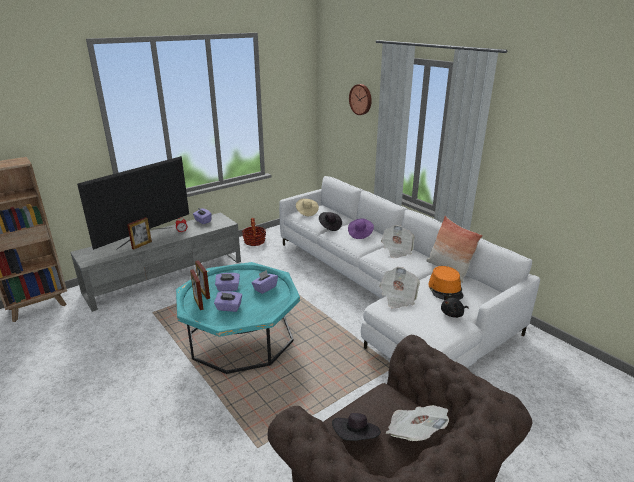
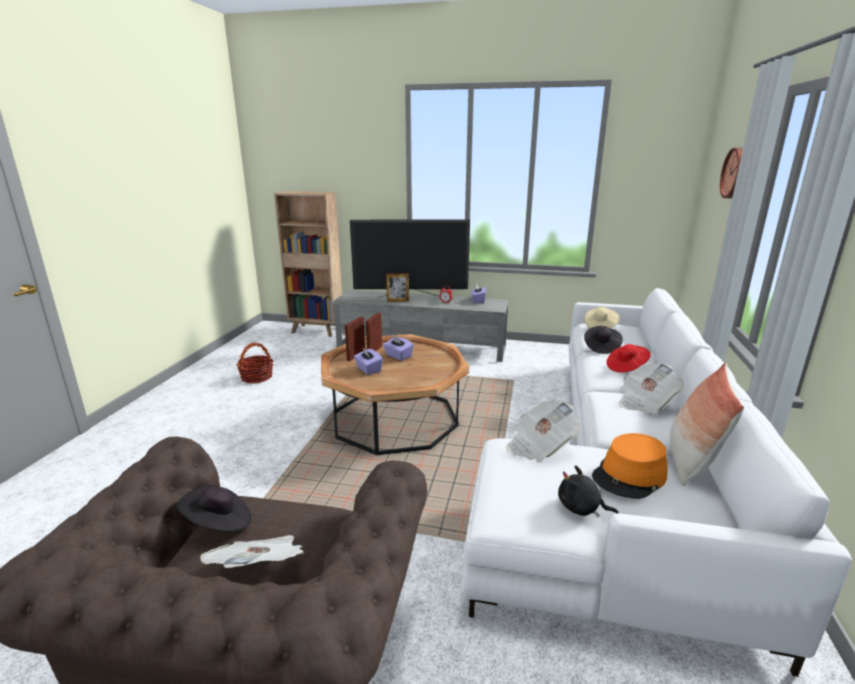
camera: 50 degrees right, 5 degrees down
turquoise coffee table [176,262,300,374] -> brown coffee table [321,334,470,455]
basket [242,218,266,246] -> basket moved to [236,343,274,383]
purple tissue box [252,270,278,294] -> none
purple hat [348,219,374,239] -> red hat [607,344,651,372]

